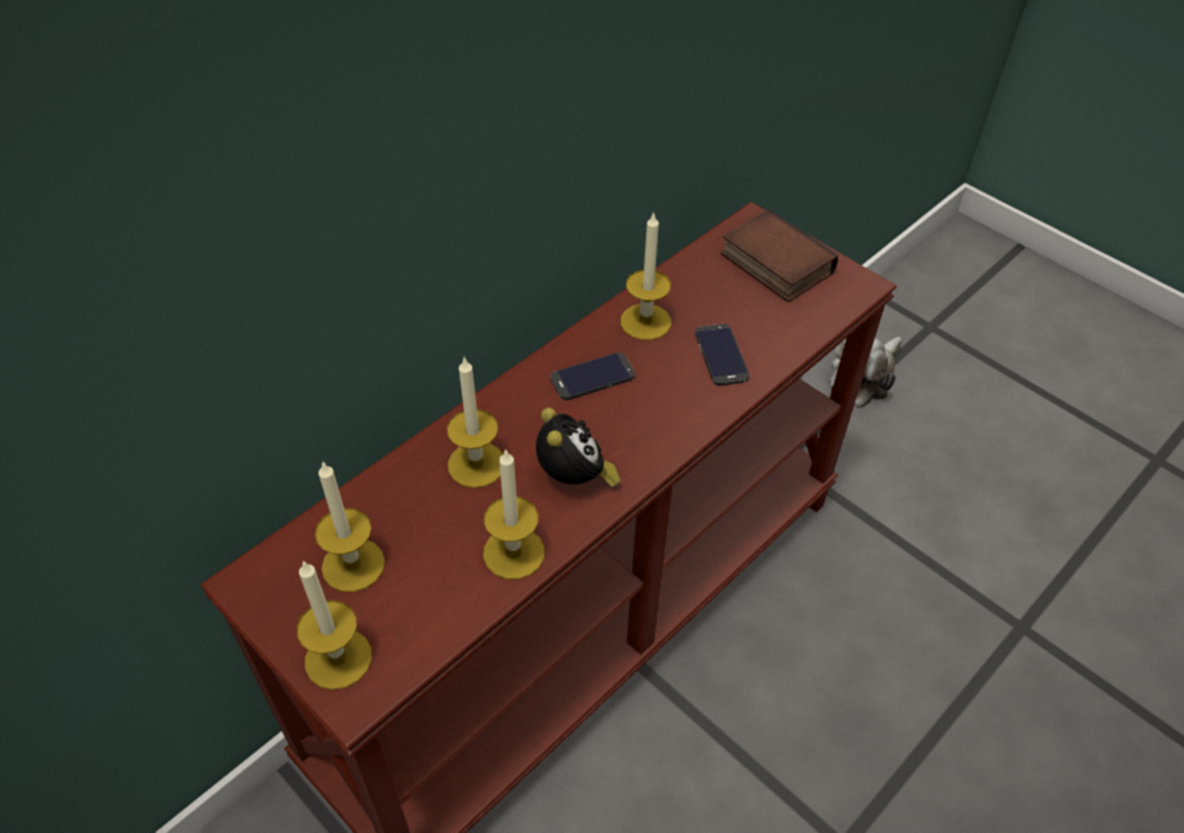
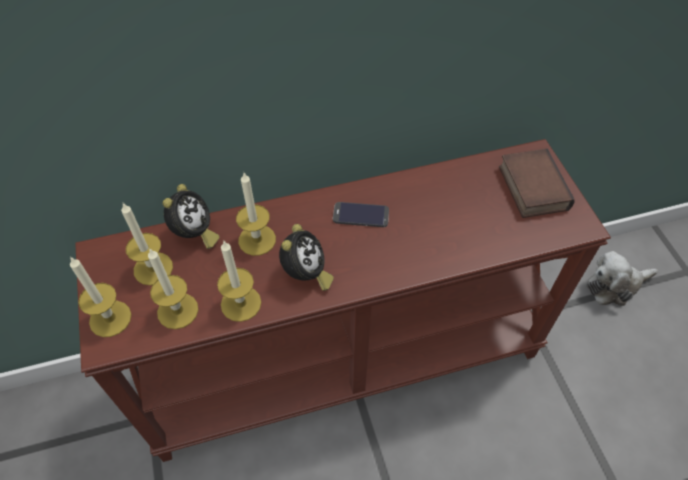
camera: 30 degrees right, 5 degrees up
candle [620,211,671,340] -> candle moved to [148,249,198,329]
phone [695,324,749,386] -> none
none -> alarm clock [163,184,220,249]

